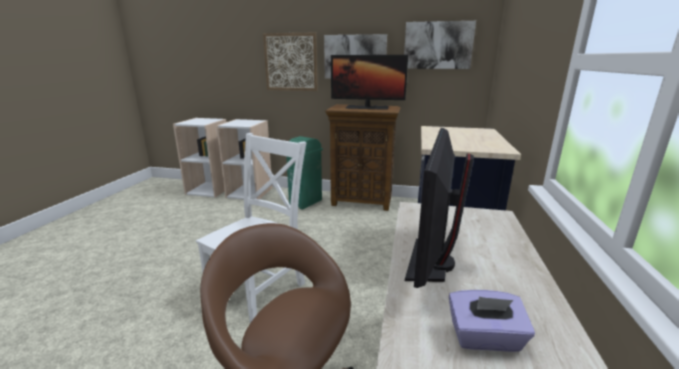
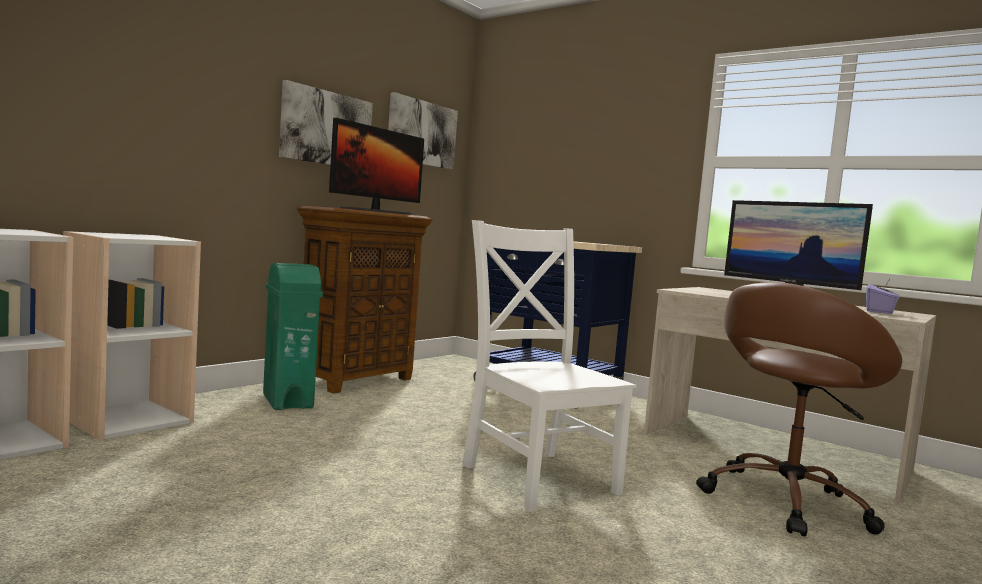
camera: 65 degrees left, 15 degrees down
picture [263,33,318,91] -> none

